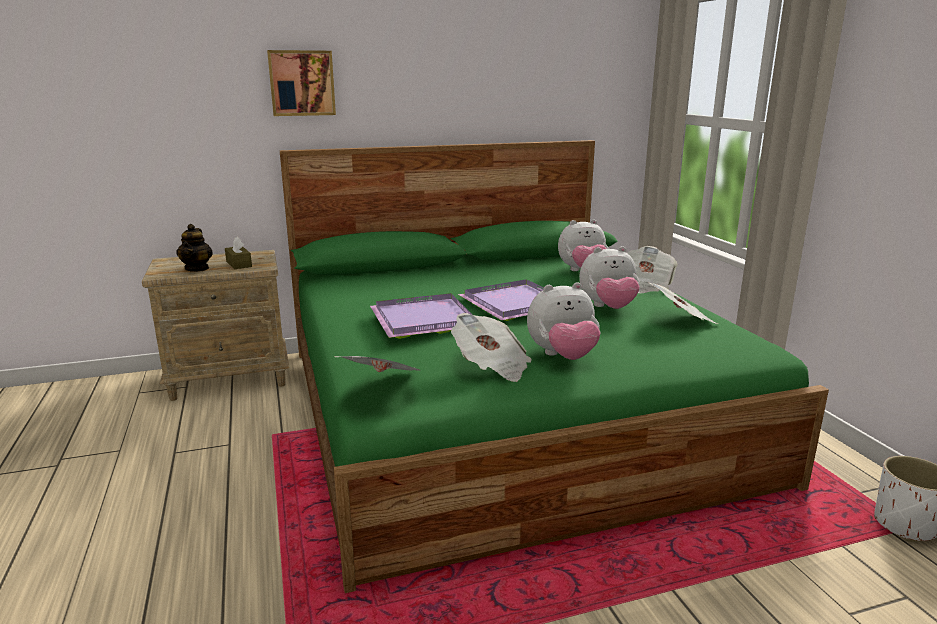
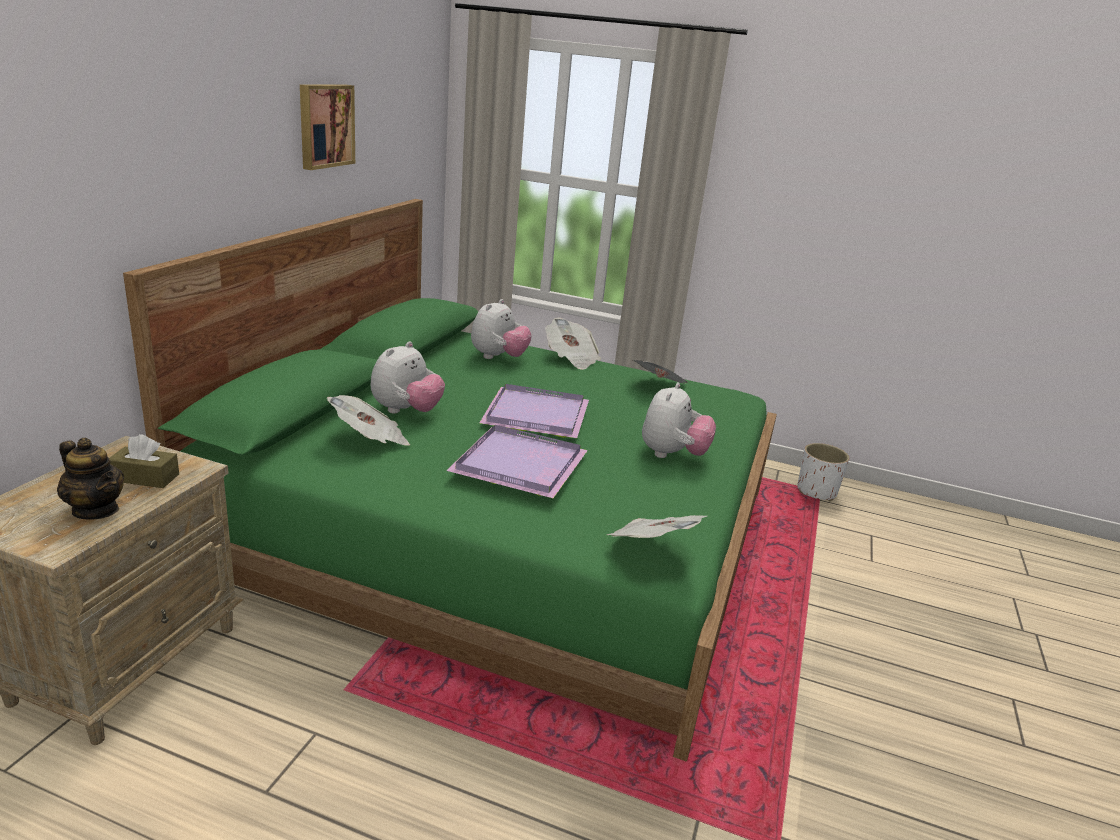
camera: 55 degrees left, 5 degrees up
picture [267,50,336,116] -> picture moved to [300,85,355,170]
newspaper [451,313,532,382] -> newspaper moved to [327,395,410,446]
plush toy [579,246,640,309] -> plush toy moved to [371,341,445,413]

